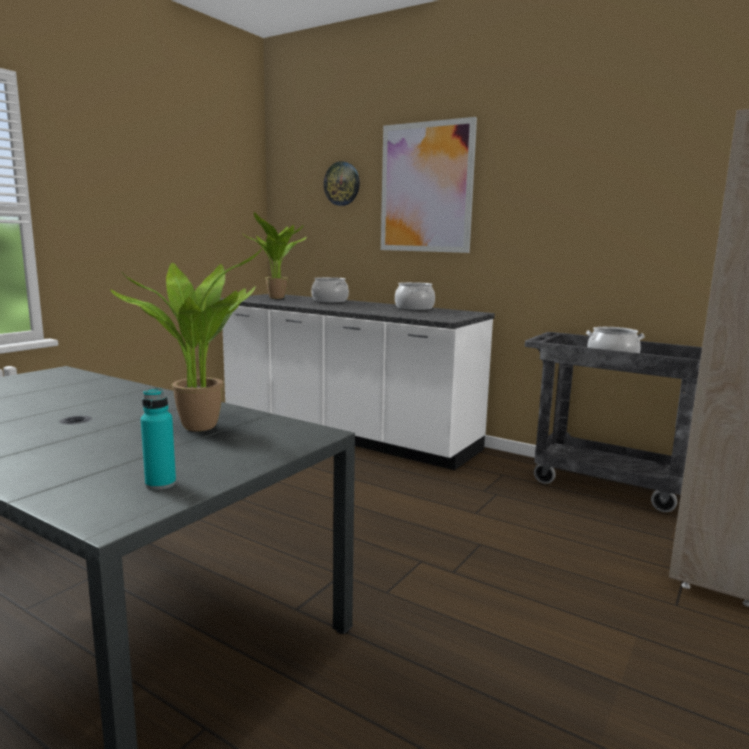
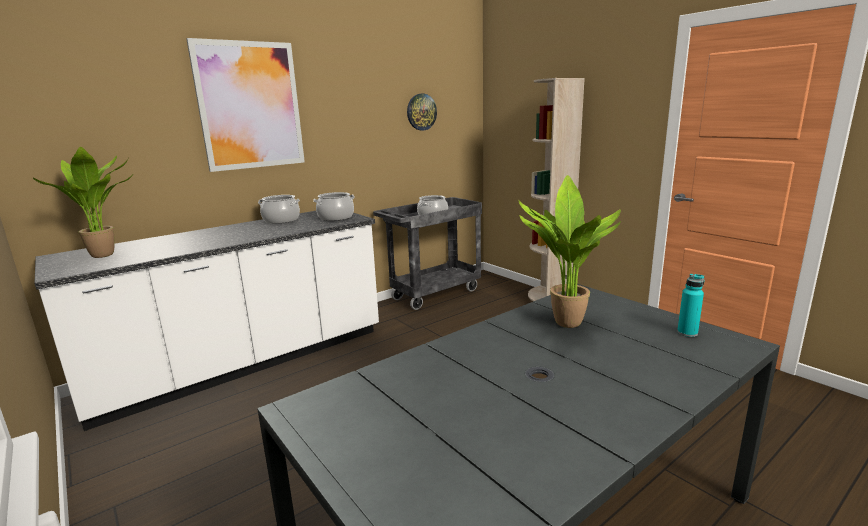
camera: 70 degrees left, 5 degrees up
cooking pot [311,277,349,303] -> cooking pot moved to [313,192,355,221]
wall clock [324,161,360,206] -> wall clock moved to [407,94,437,130]

